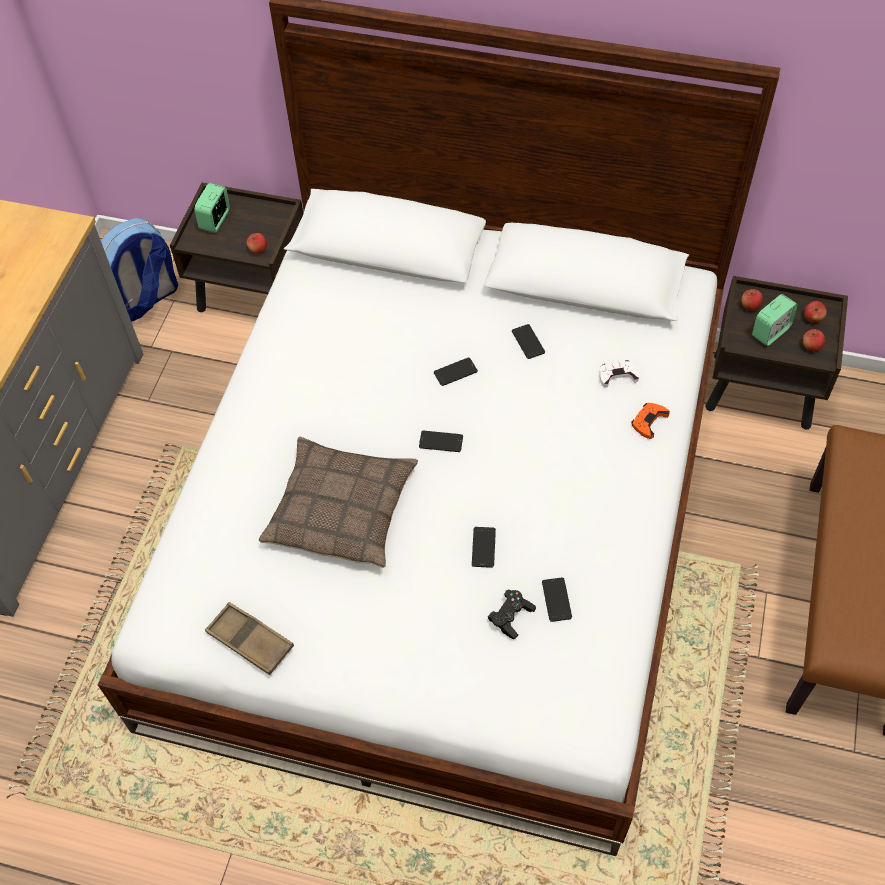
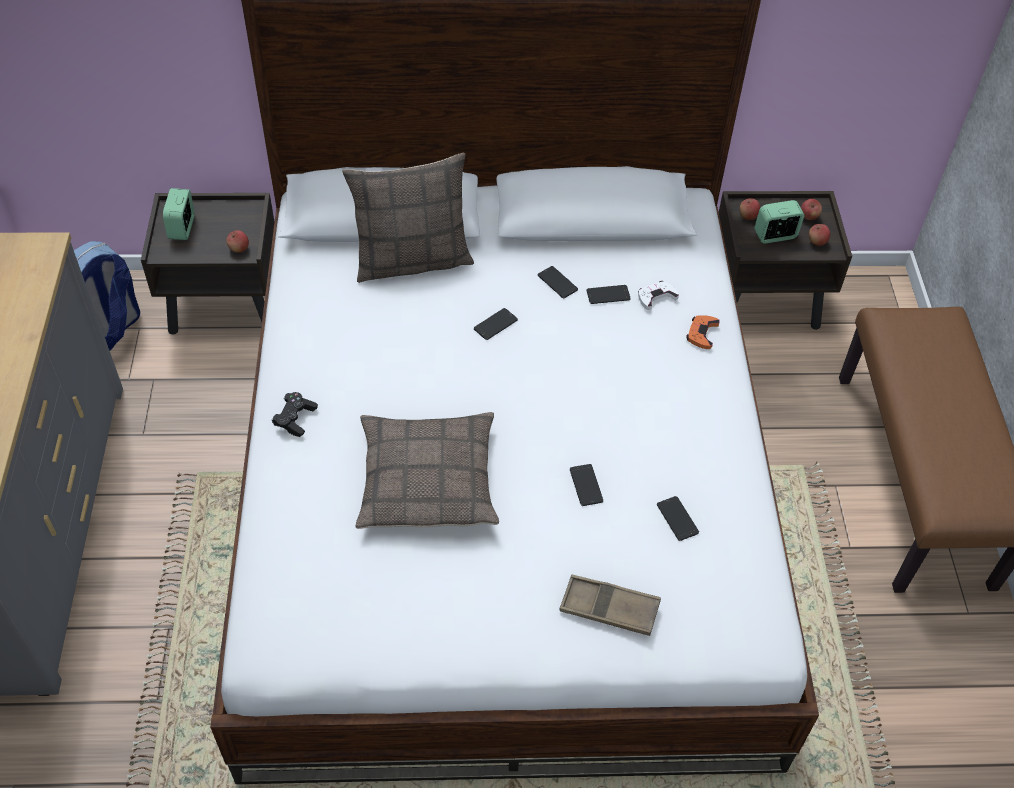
camera: 20 degrees left, 5 degrees down
brown tray [205,602,294,675] -> brown tray moved to [559,575,661,636]
phone [419,431,463,452] -> phone moved to [586,285,631,304]
black game controller [488,590,536,639] -> black game controller moved to [272,392,318,437]
alarm clock [752,294,798,346] -> alarm clock turned 135 degrees counterclockwise [754,200,804,244]
none -> pillow [342,153,474,283]

